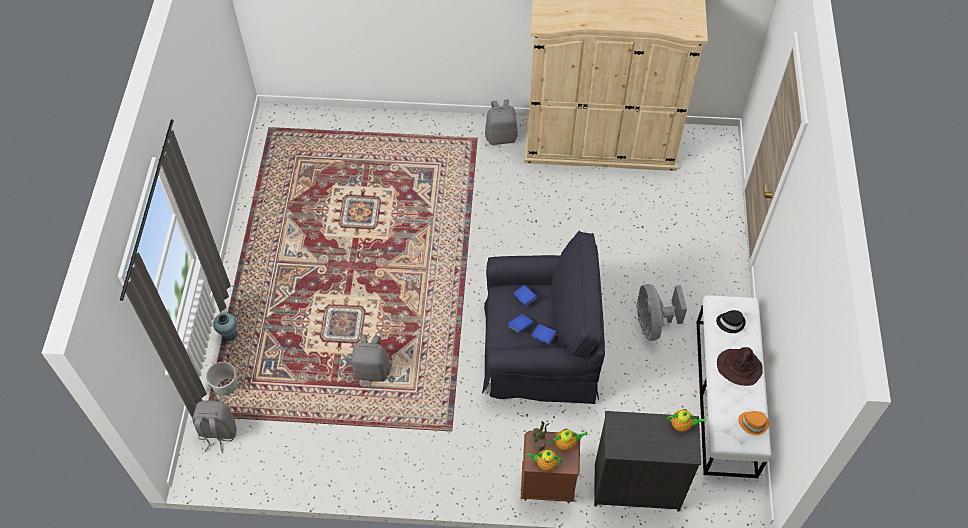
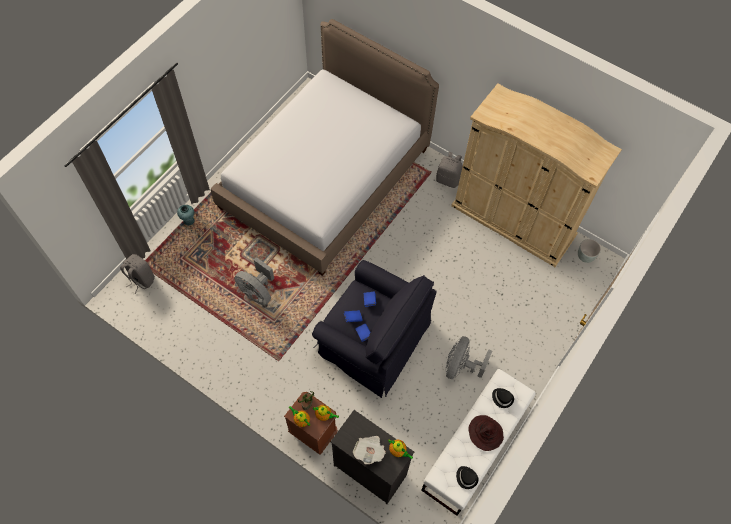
camera: 30 degrees right, 5 degrees up
grey planter [206,362,238,395] -> grey planter moved to [578,239,601,263]
grey backpack [351,335,390,381] -> grey fan [234,257,274,305]
orange hat [738,411,769,435] -> black hat [456,466,479,489]
none -> bed [211,19,439,276]
none -> newspaper [353,436,386,464]

